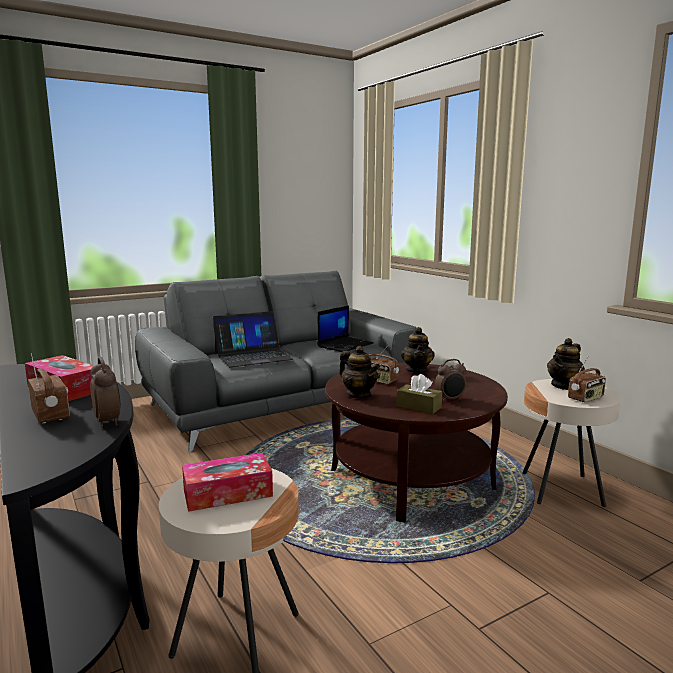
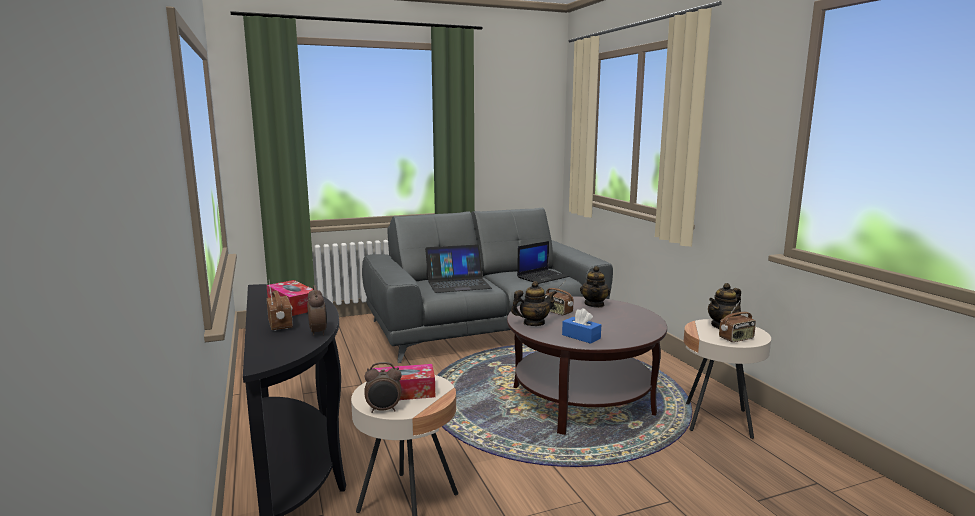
camera: 10 degrees right, 0 degrees up
teapot [339,346,380,398] -> teapot turned 75 degrees counterclockwise [511,281,557,326]
brown tissue box [397,374,442,414] -> blue tissue box [562,308,601,344]
alarm clock [435,359,466,402] -> alarm clock moved to [364,362,402,413]

